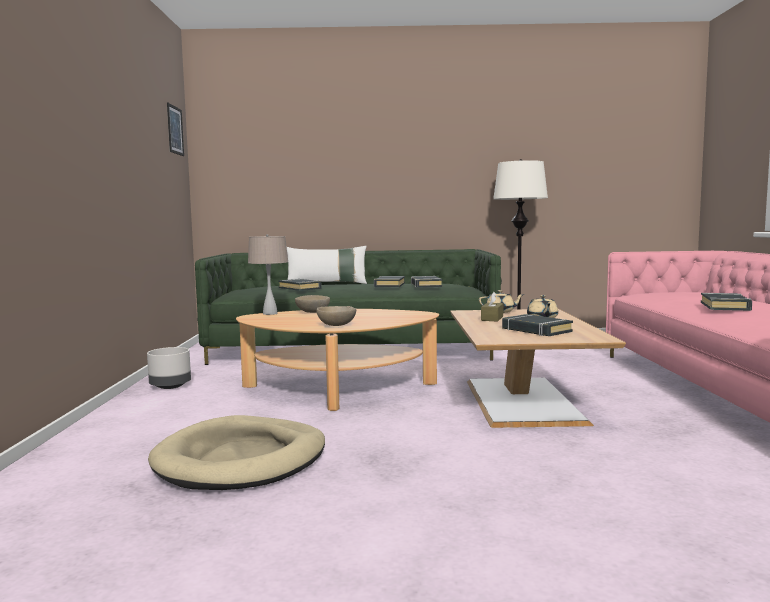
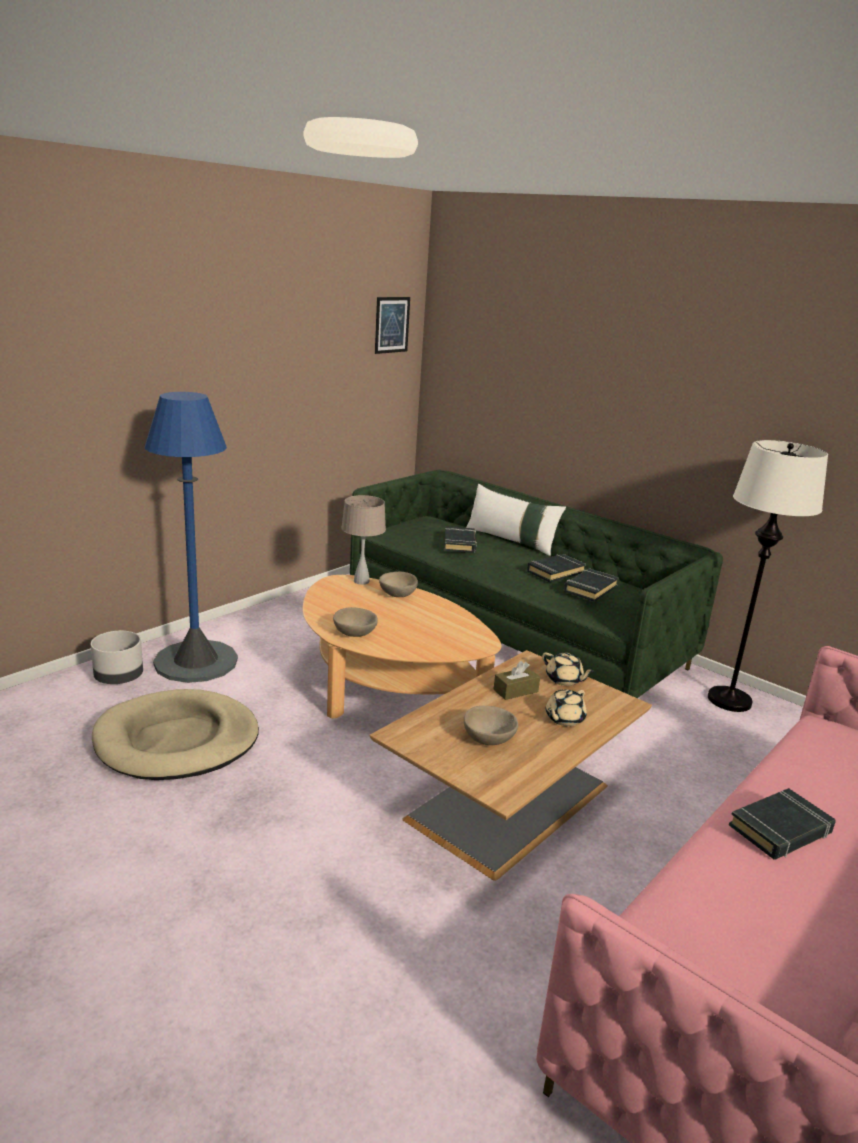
camera: 40 degrees right, 15 degrees up
grey planter [147,347,191,389] -> grey planter moved to [91,631,143,684]
black book [502,314,573,336] -> beige bowl [464,706,518,745]
none -> blue floor lamp [145,392,238,683]

